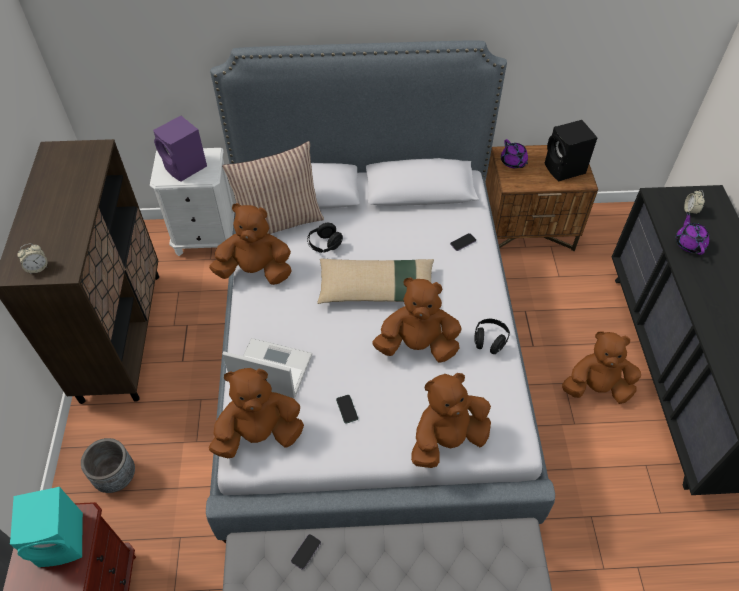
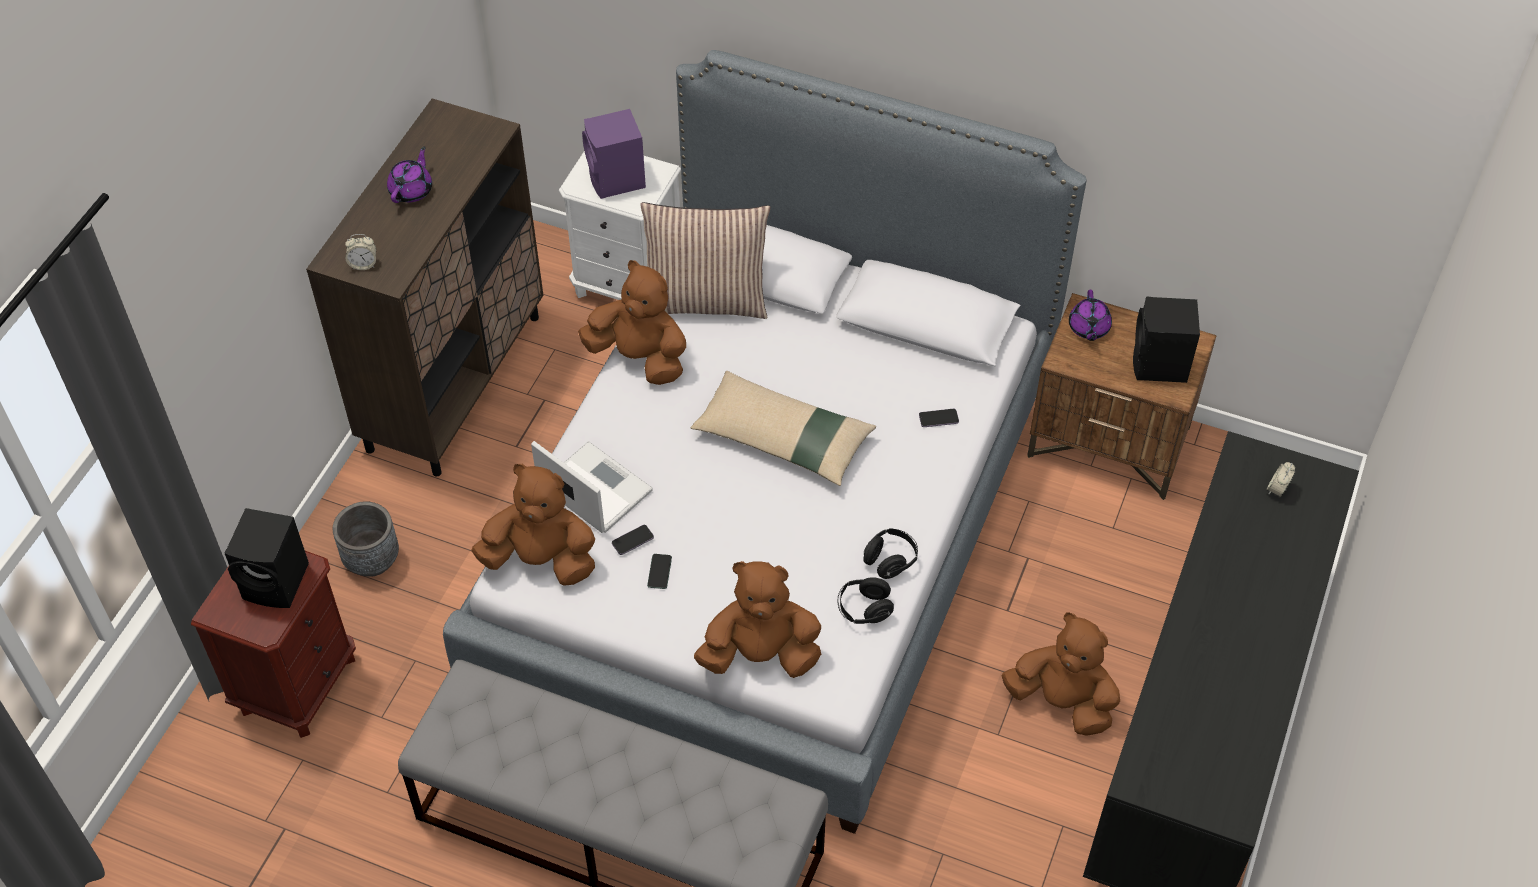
camera: 25 degrees right, 0 degrees up
turquoise speaker [10,487,83,567] -> black speaker [224,508,309,608]
phone [291,534,321,570] -> phone moved to [612,525,654,555]
black headphones [307,223,343,253] -> black headphones moved to [838,577,894,624]
brown plush toy [372,277,462,363] -> none
purple teapot [676,212,709,255] -> purple teapot moved to [387,146,432,203]

